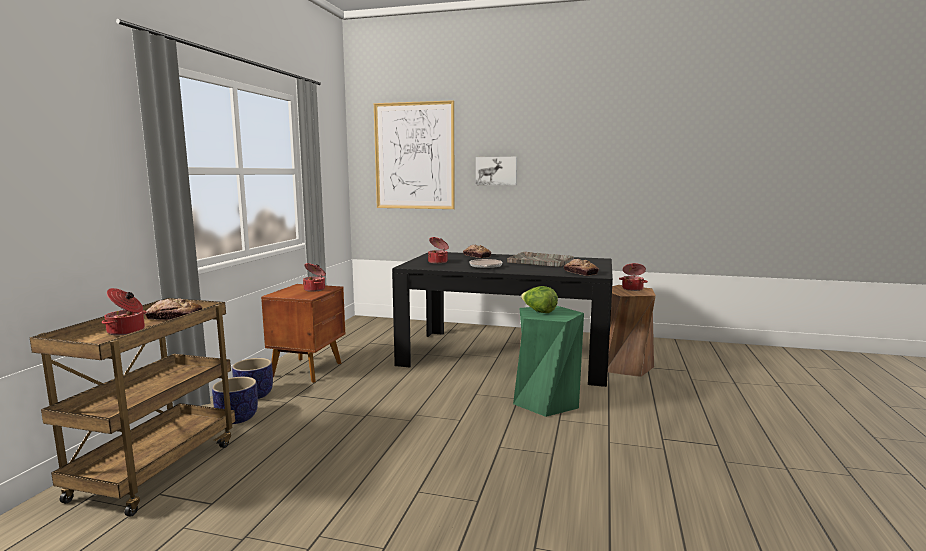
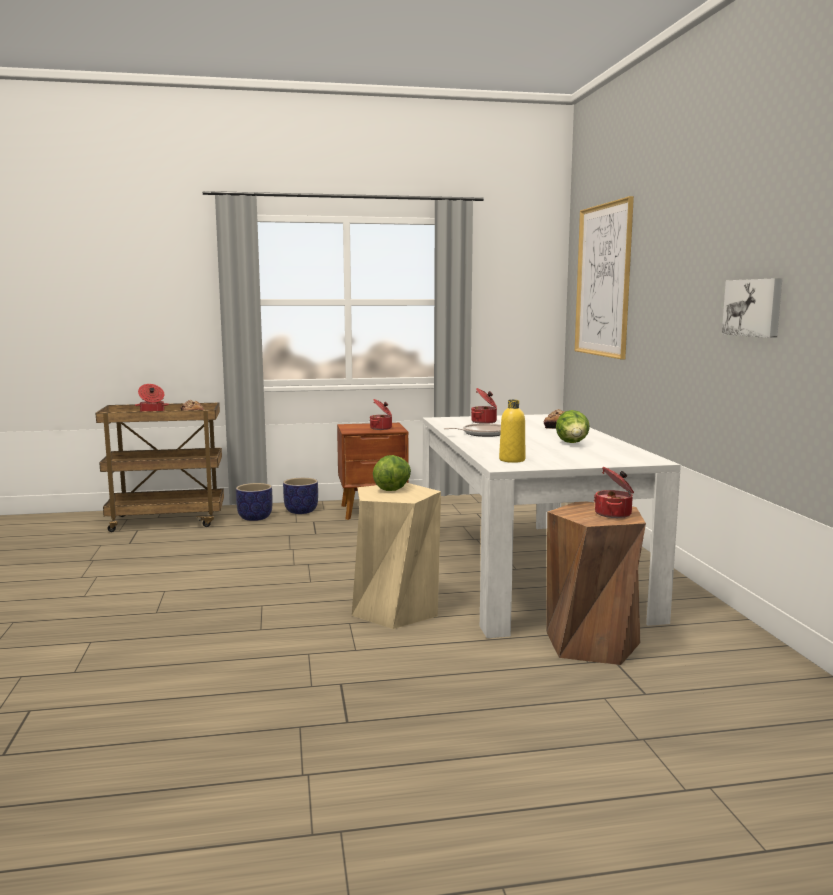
camera: 65 degrees right, 0 degrees up
black dining table [392,252,613,387] -> white dining table [423,414,681,638]
picture [476,157,517,185] -> picture moved to [722,278,782,338]
grey tray [507,252,574,267] -> lettuce [556,410,590,443]
green stool [513,306,584,417] -> beige stool [352,483,441,629]
bread [564,259,599,276] -> yellow bottle [499,400,525,463]

